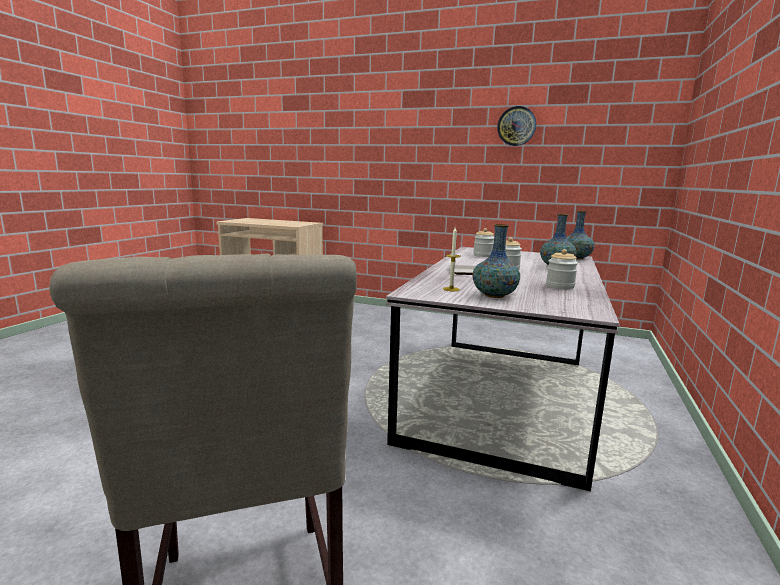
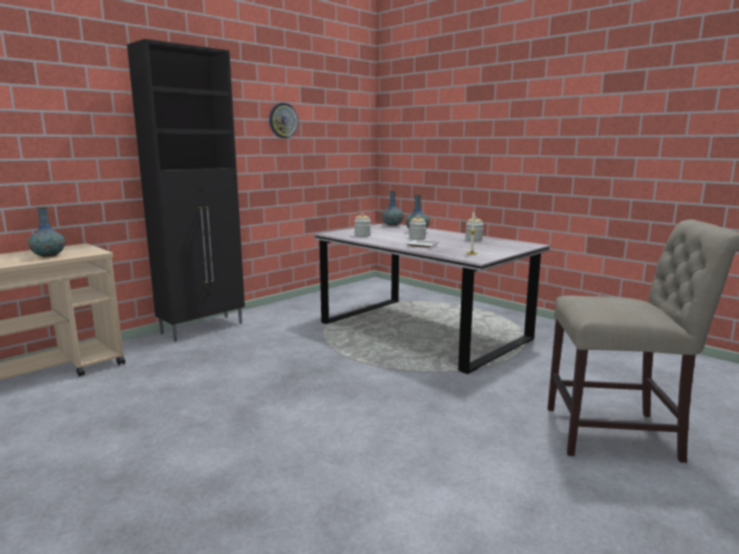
camera: 65 degrees left, 0 degrees up
vase [472,224,520,298] -> vase moved to [28,207,65,257]
none -> black cabinet [127,39,245,342]

